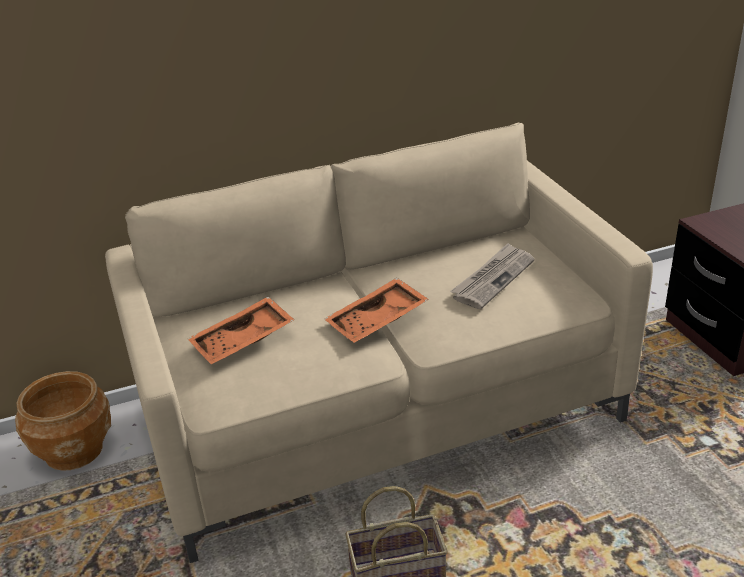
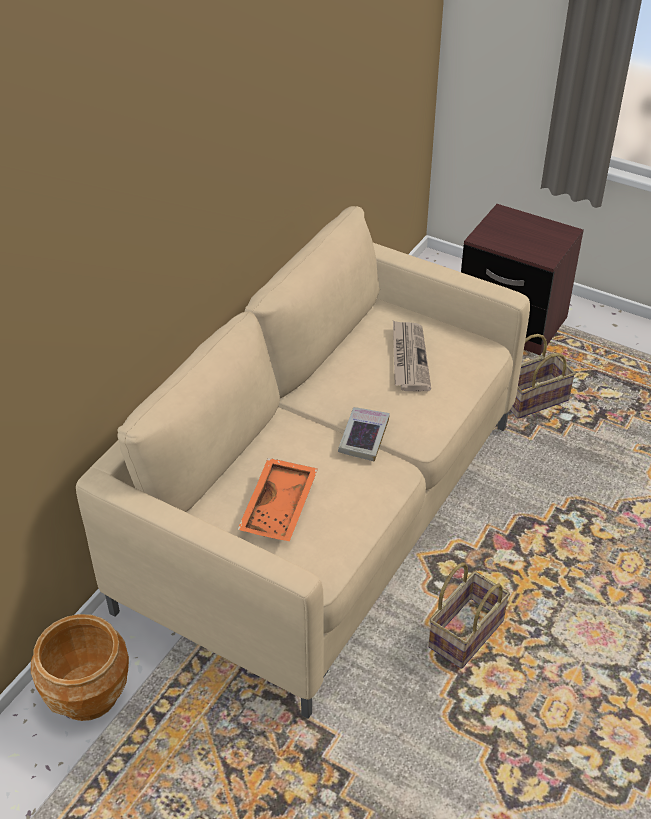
camera: 40 degrees left, 10 degrees up
orange tray [324,278,429,343] -> book [338,407,390,462]
none -> basket [510,334,576,419]

